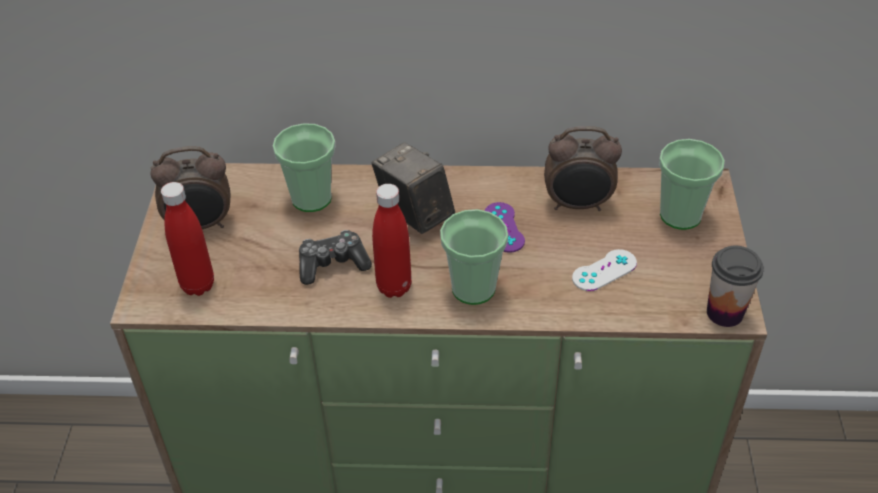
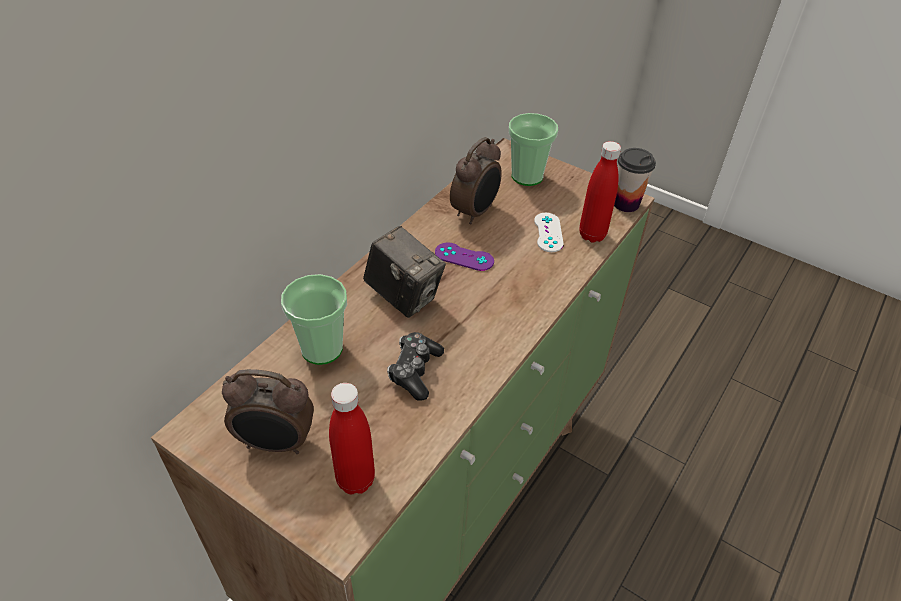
camera: 60 degrees left, 0 degrees up
alarm clock [151,146,230,229] -> alarm clock turned 75 degrees clockwise [222,369,314,454]
camera [372,142,455,234] -> camera turned 135 degrees counterclockwise [363,226,446,318]
red bottle [372,184,412,298] -> red bottle moved to [579,141,621,243]
cup [440,209,508,305] -> none

